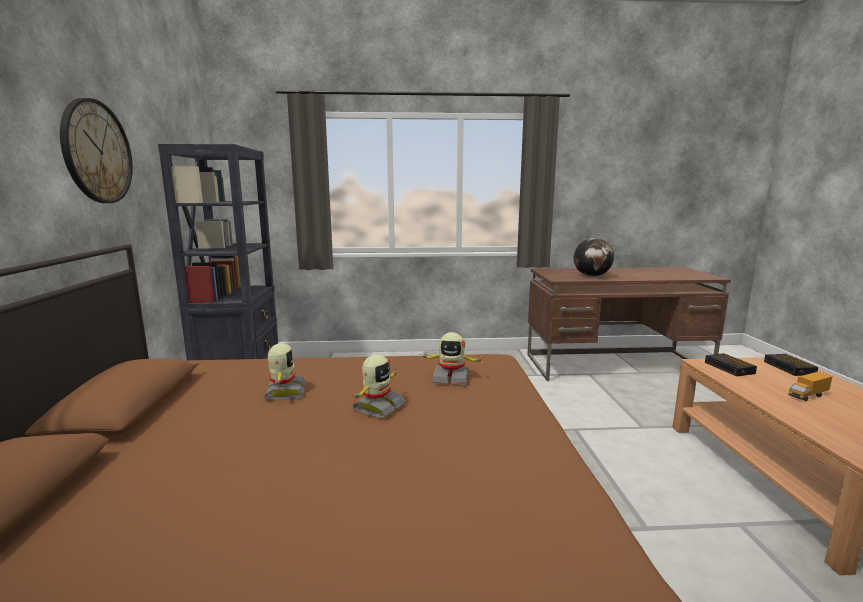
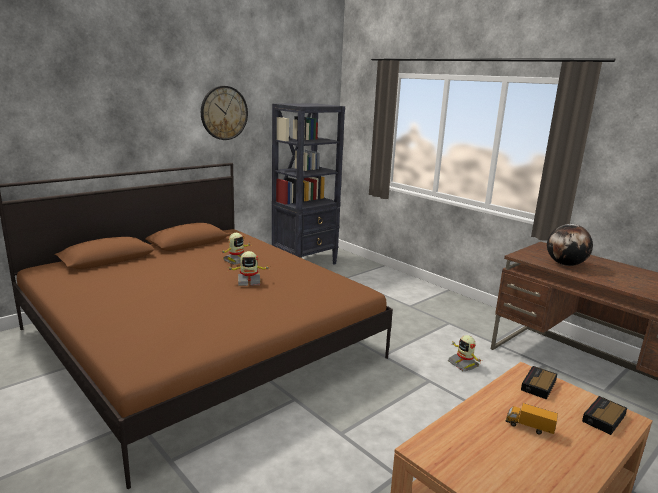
camera: 50 degrees right, 5 degrees up
toy robot [420,332,483,385] -> toy robot moved to [448,335,481,371]

